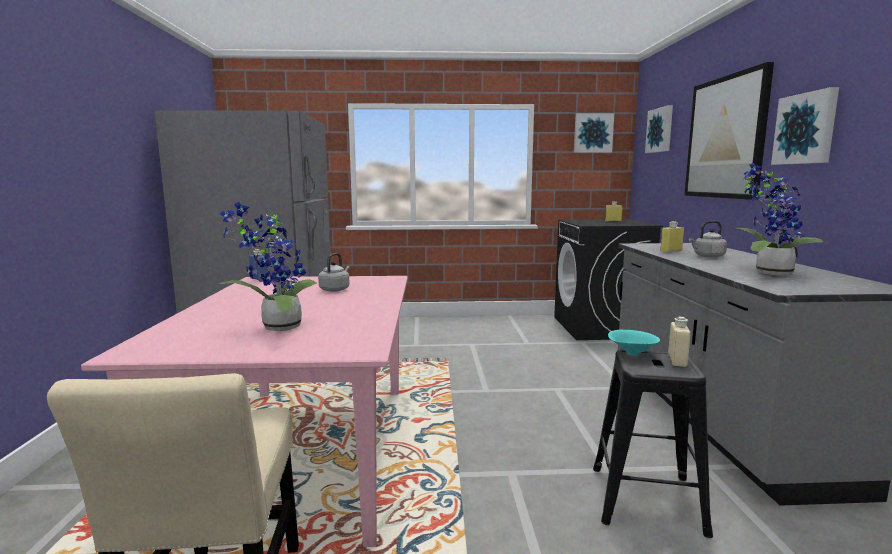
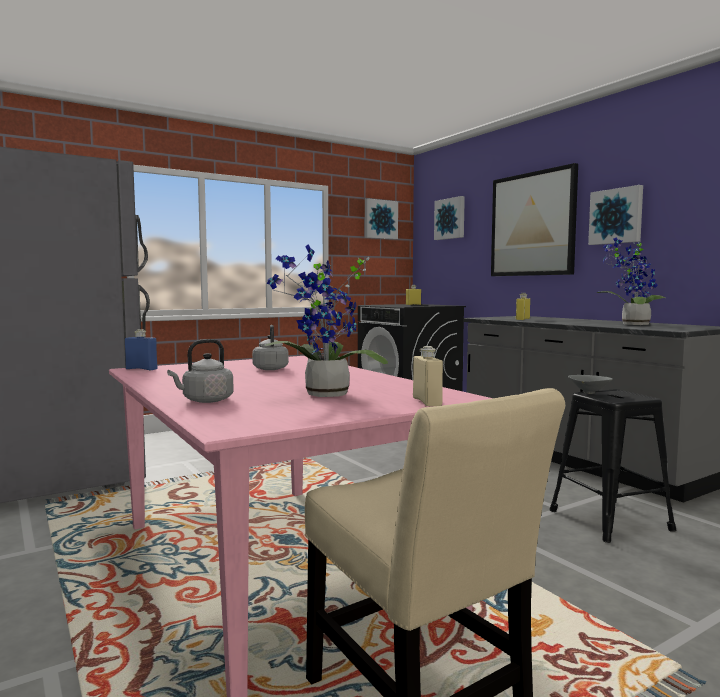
camera: 30 degrees left, 5 degrees down
turquoise bowl [608,330,660,356] -> grey bowl [568,375,613,394]
beige bottle [668,317,691,367] -> beige bottle moved to [413,346,443,406]
grey kettle [689,221,727,258] -> grey kettle moved to [167,339,234,403]

